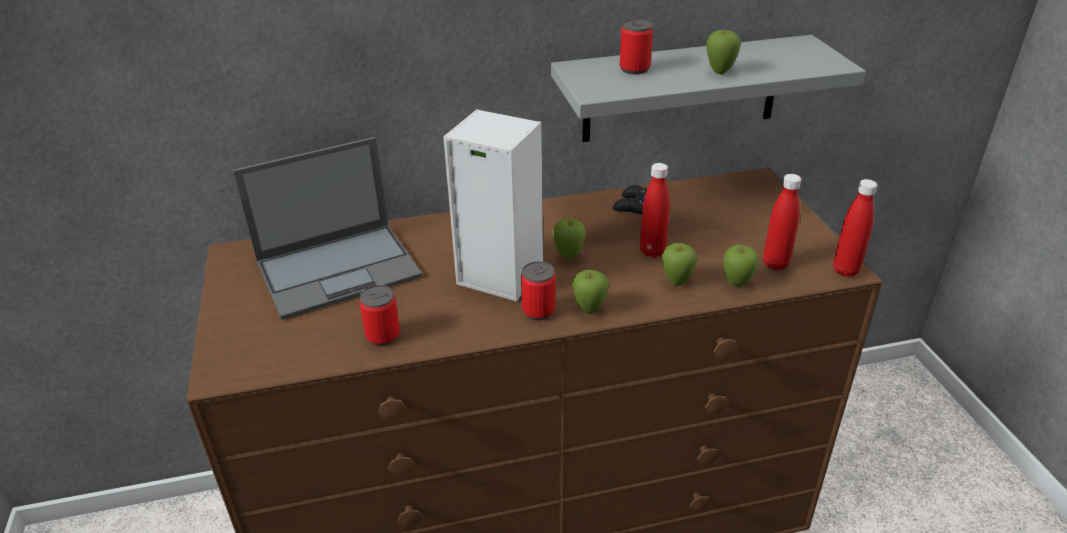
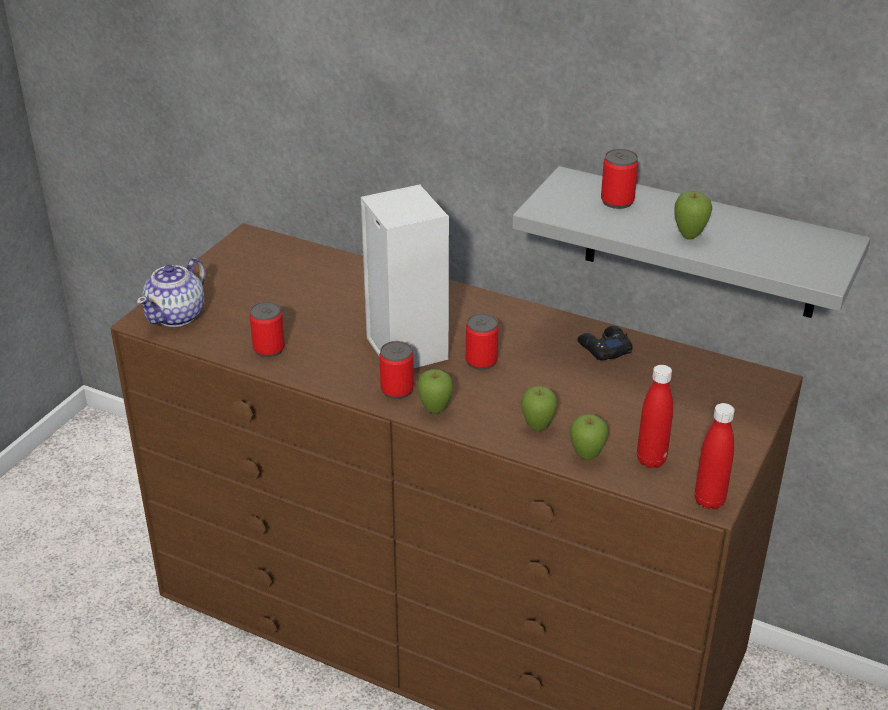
camera: 40 degrees right, 0 degrees up
laptop [233,137,422,320] -> none
apple [553,218,586,259] -> can [466,313,499,370]
red bottle [640,163,670,258] -> none
none -> teapot [137,258,205,327]

